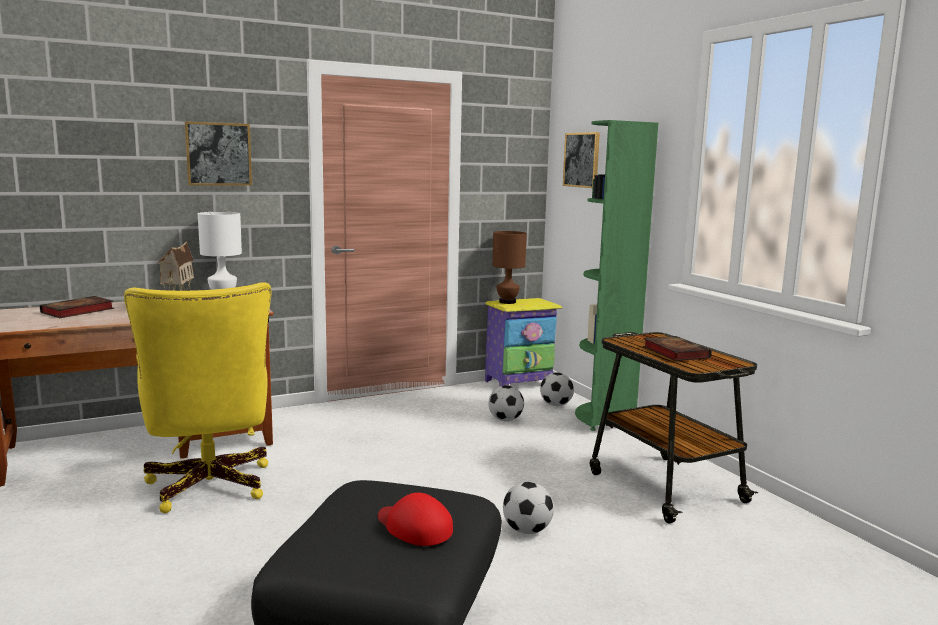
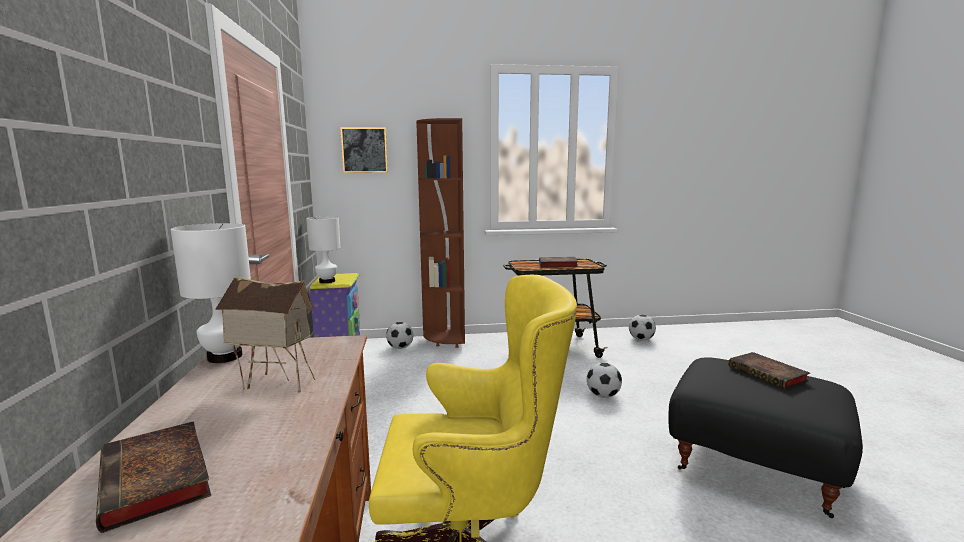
camera: 70 degrees left, 0 degrees up
picture [185,121,252,186] -> none
red cap [378,493,453,546] -> book [729,352,810,389]
football [488,385,524,421] -> football moved to [629,314,656,341]
brown table lamp [492,231,527,304] -> white table lamp [306,216,341,283]
green bookcase [575,120,658,431] -> brown bookcase [416,118,465,348]

